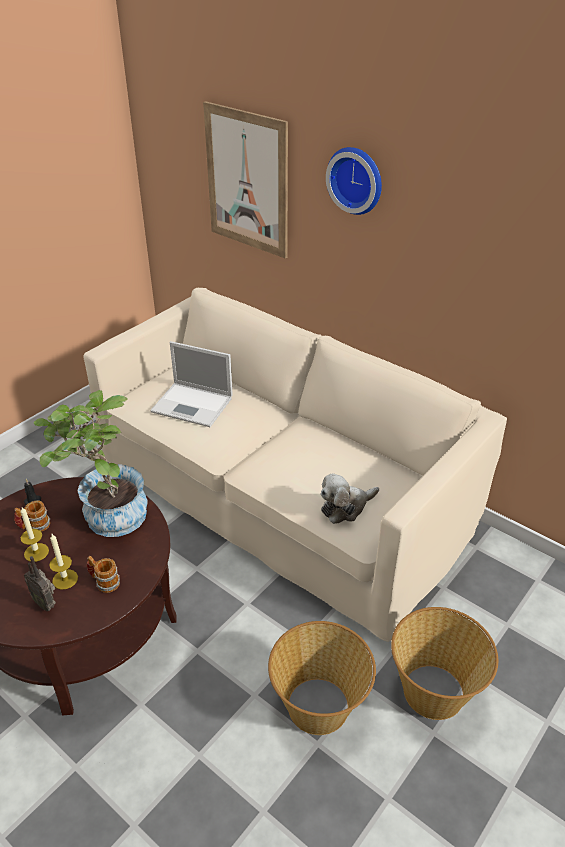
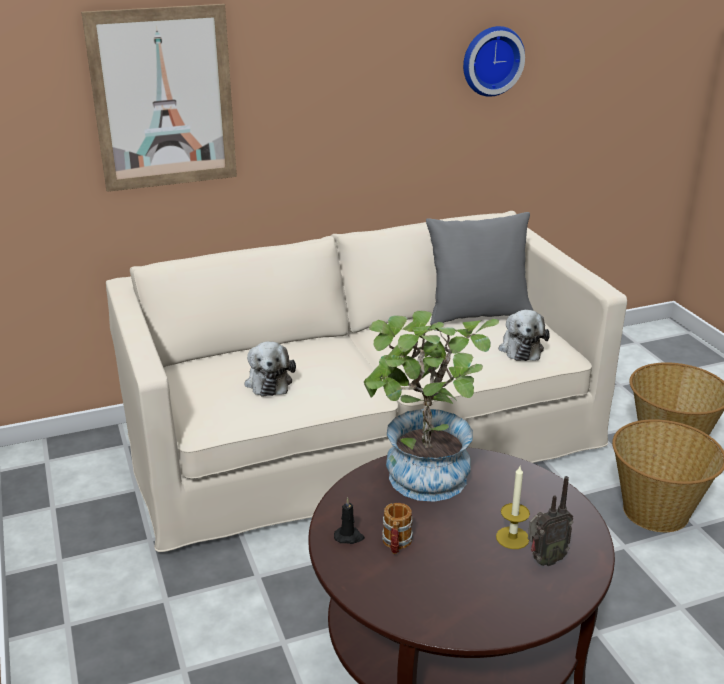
camera: 60 degrees left, 10 degrees down
candle [21,507,49,562] -> none
mug [87,556,120,593] -> none
laptop [150,341,233,427] -> plush toy [244,341,296,397]
wall clock [326,147,382,215] -> wall clock moved to [463,26,525,97]
none -> grey pillow [426,212,533,325]

